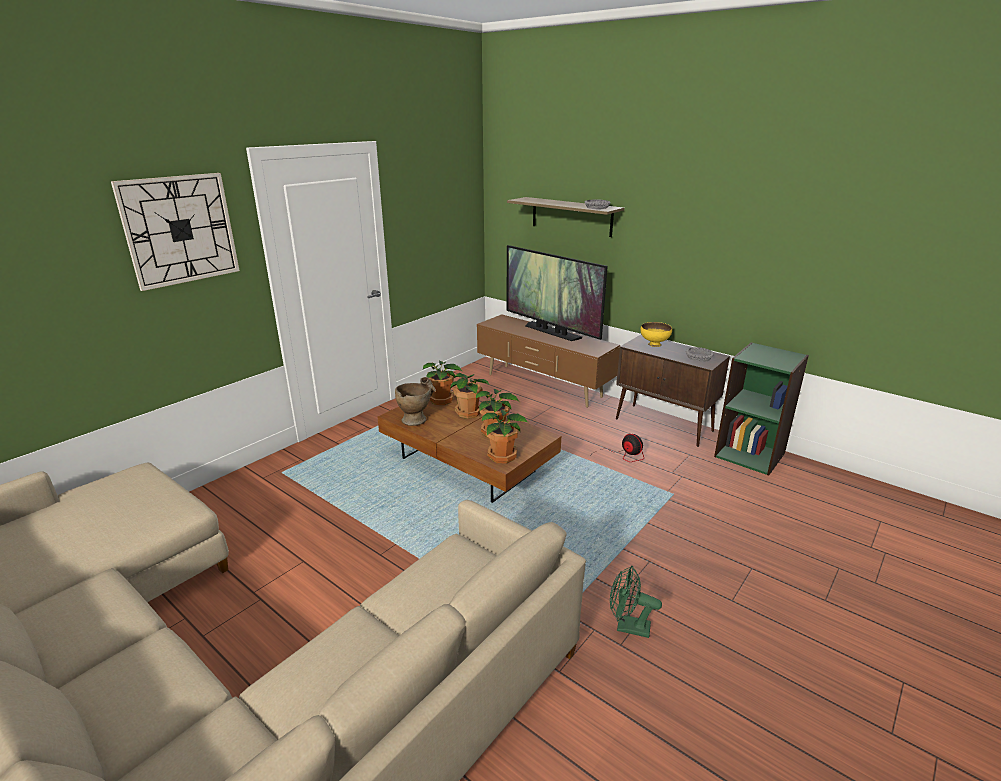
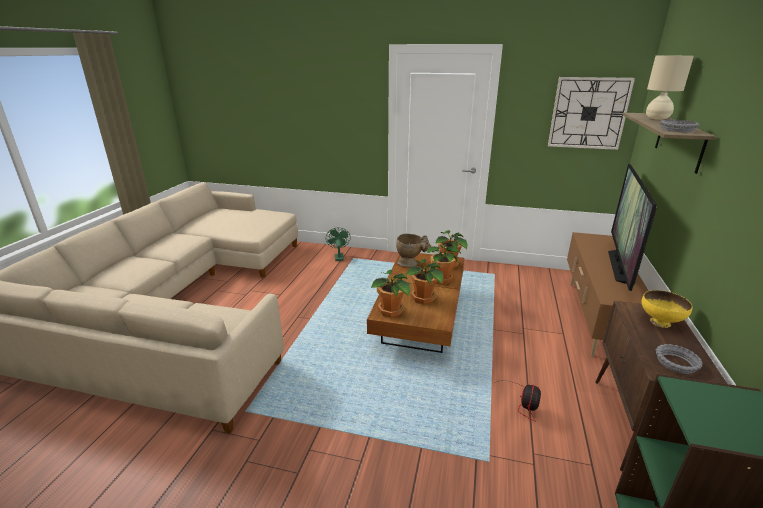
camera: 65 degrees right, 0 degrees up
wall clock [111,173,240,291] -> wall clock moved to [548,77,635,150]
green fan [610,566,662,638] -> green fan moved to [326,228,351,261]
none -> beige table lamp [646,56,694,120]

